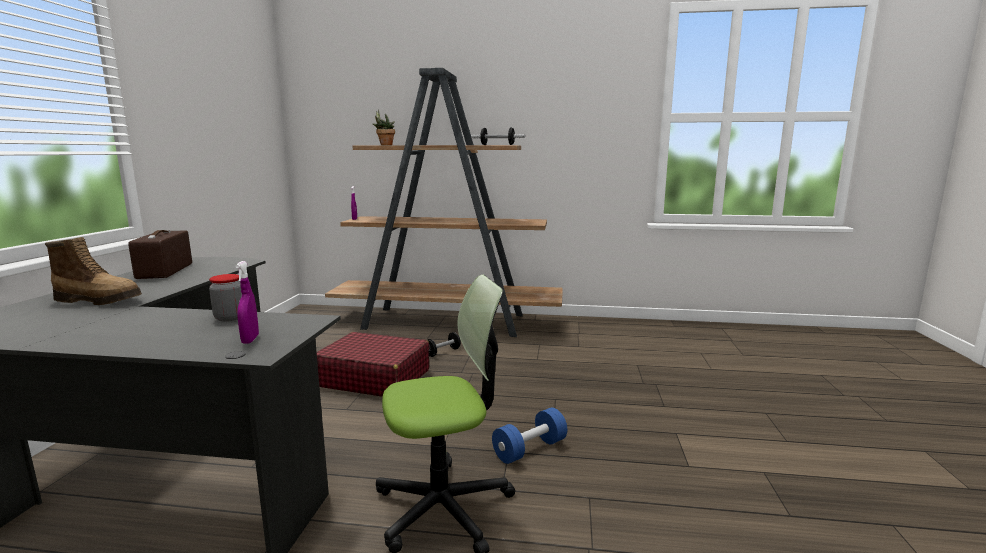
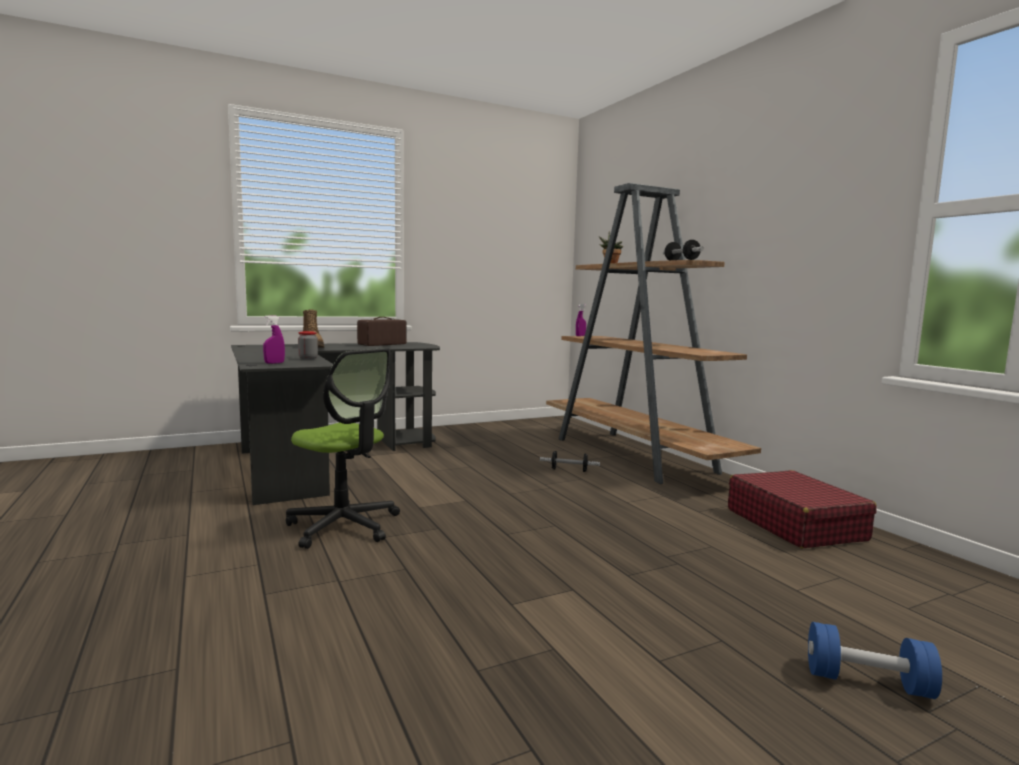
camera: 55 degrees right, 5 degrees down
red suitcase [317,332,430,397] -> red suitcase moved to [728,470,877,548]
blue dumbbell [492,408,567,464] -> blue dumbbell moved to [808,622,942,699]

